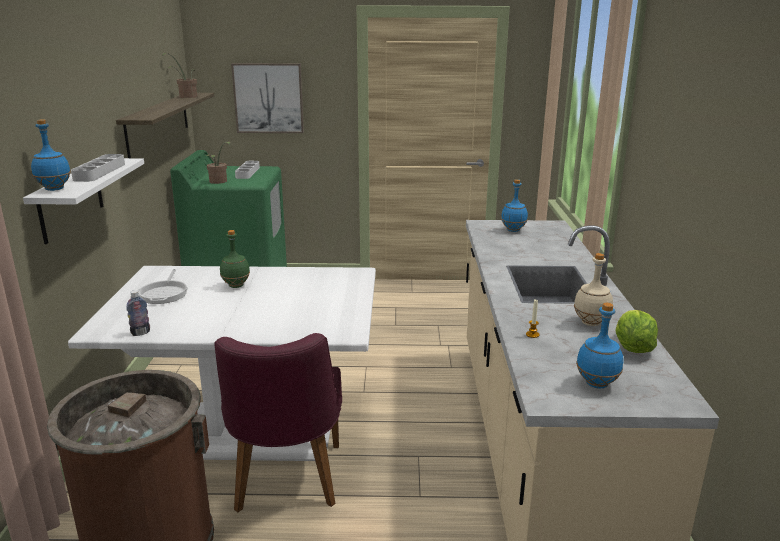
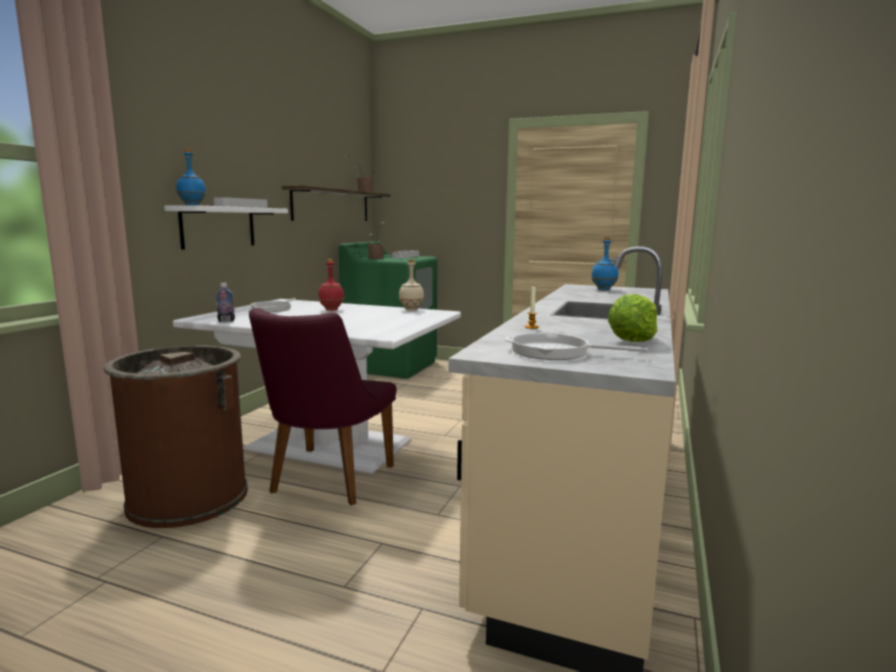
camera: 20 degrees right, 10 degrees down
green bottle [220,230,250,288] -> red bottle [318,259,344,311]
picture [231,63,304,133] -> none
beige bottle [574,253,613,326] -> beige bottle moved to [399,259,424,311]
blue bottle [576,303,623,389] -> frying pan [505,332,647,360]

